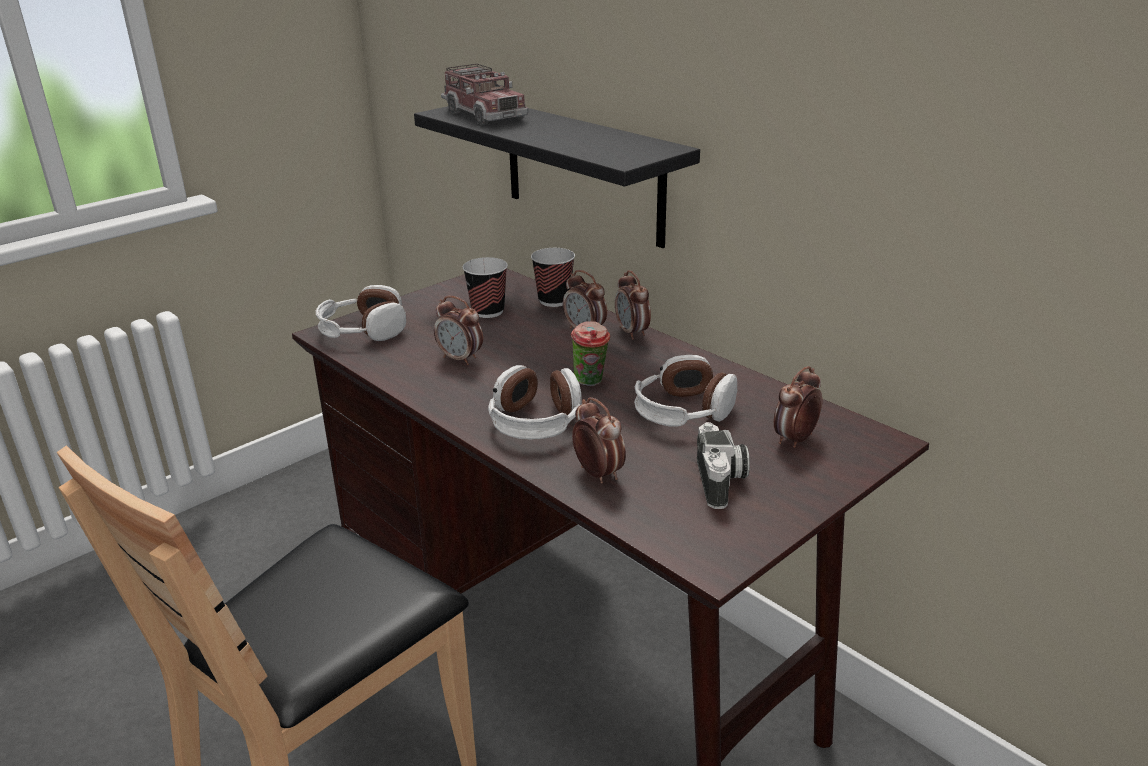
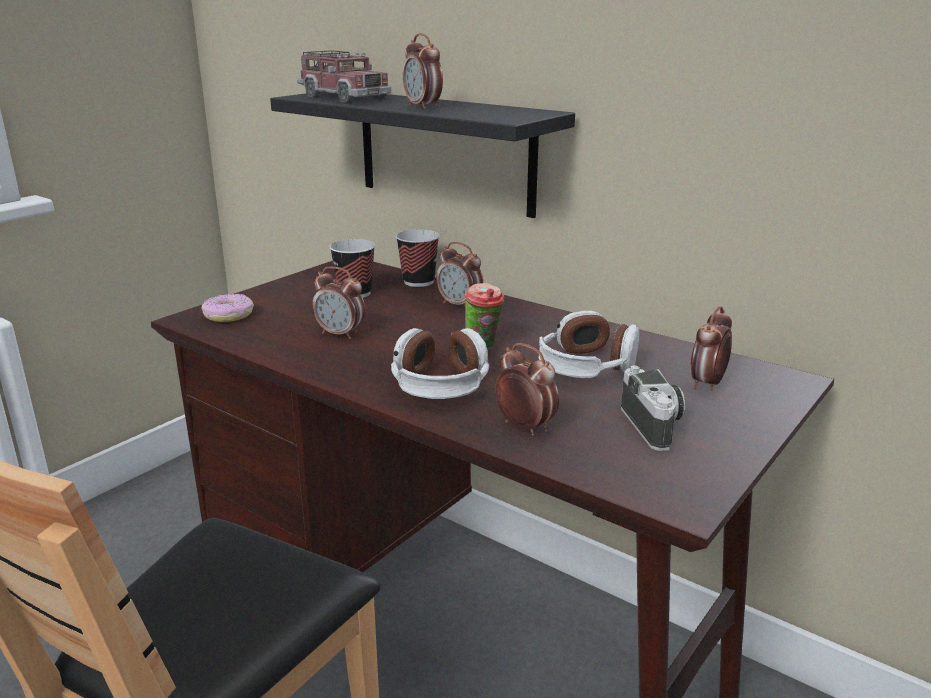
camera: 10 degrees left, 5 degrees down
headphones [316,285,406,341] -> donut [201,294,254,322]
alarm clock [615,270,651,340] -> alarm clock moved to [403,33,443,109]

